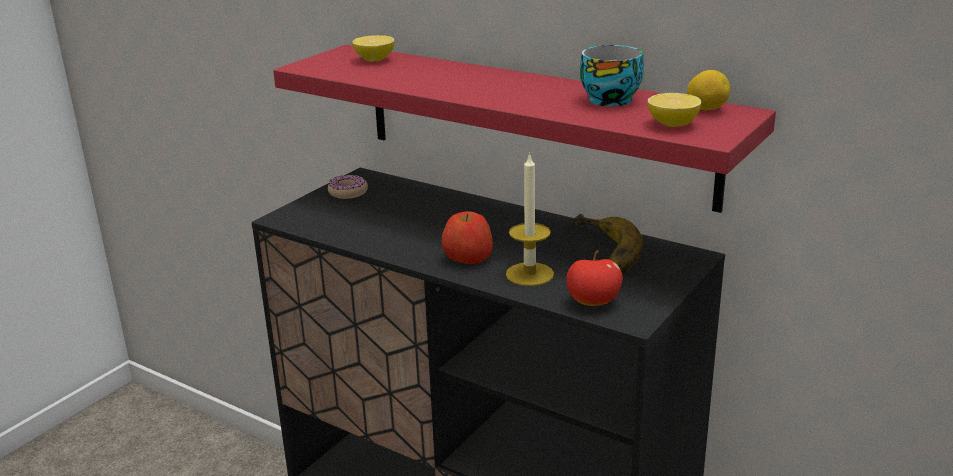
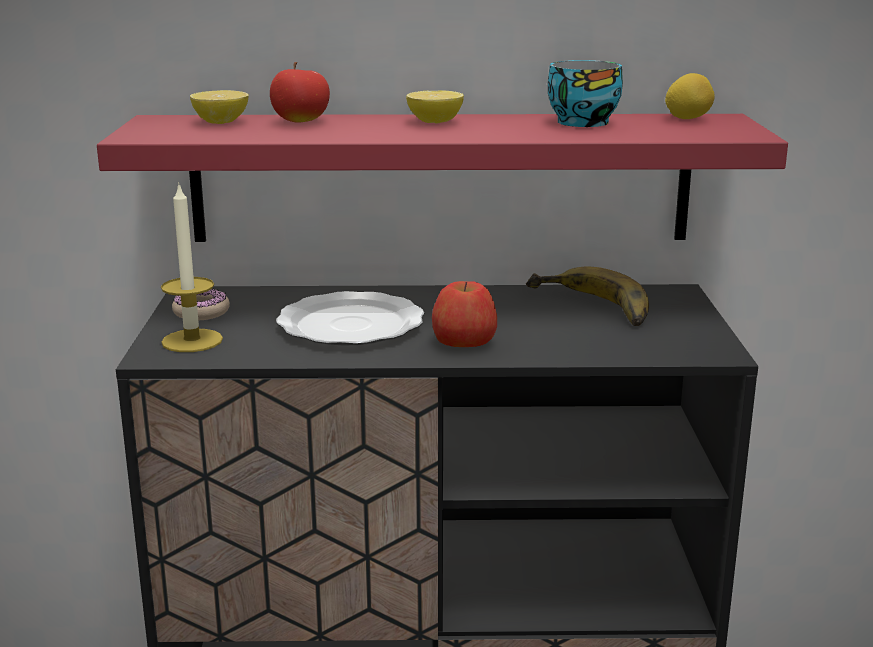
camera: 35 degrees left, 5 degrees down
candle [506,152,554,286] -> candle moved to [161,182,223,352]
apple [566,250,623,306] -> apple moved to [270,62,330,123]
lemon [648,93,702,127] -> lemon moved to [406,91,464,124]
none -> plate [276,291,424,346]

